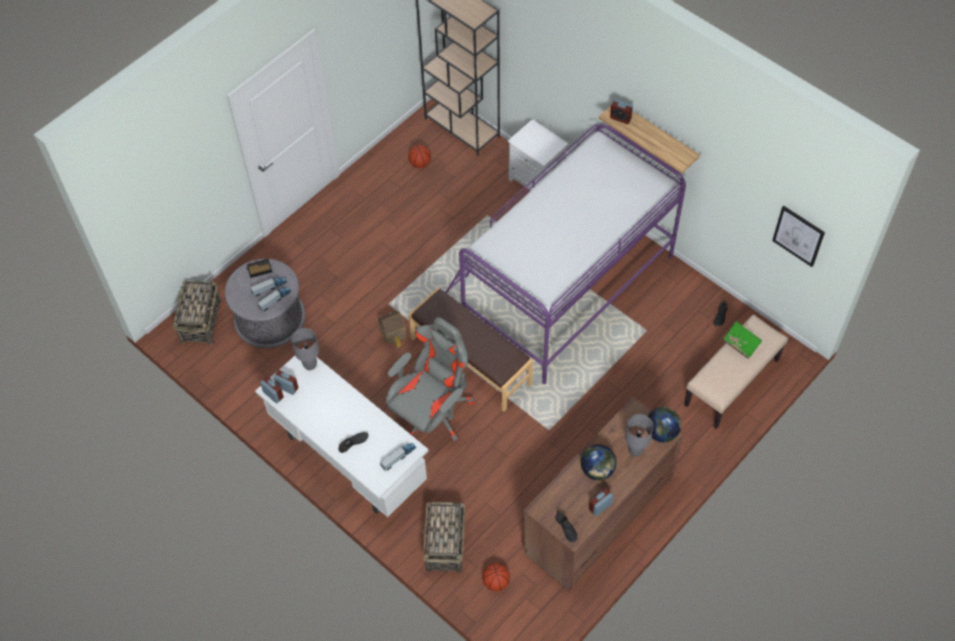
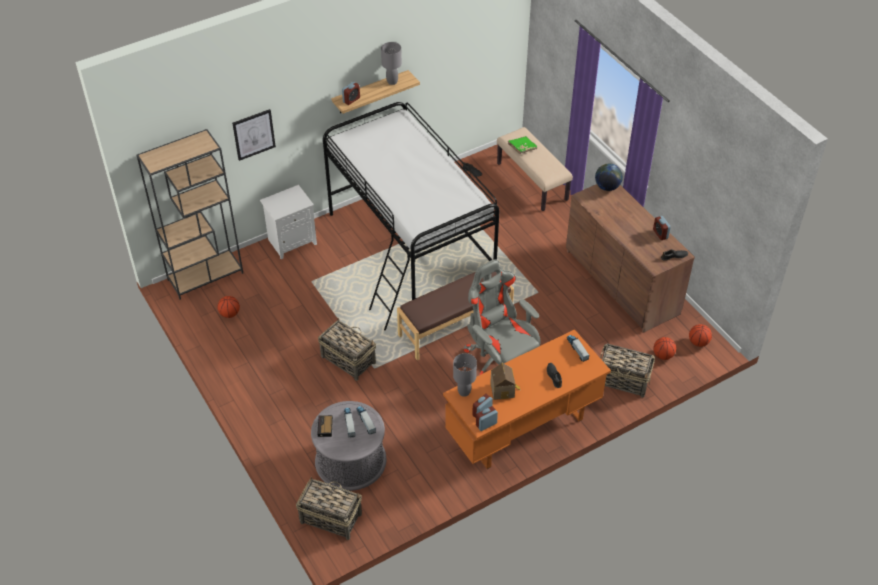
camera: 75 degrees left, 10 degrees down
white desk [255,348,428,517] -> orange desk [443,329,611,469]
toy house [378,311,406,348] -> toy house moved to [490,363,520,400]
purple bed [446,124,686,384] -> black bed [323,102,499,331]
globe [581,444,617,481] -> none
grey table lamp [625,414,654,457] -> grey table lamp moved to [381,42,402,85]
picture [772,205,825,267] -> picture moved to [232,109,276,161]
none -> basket [318,318,376,381]
none -> basketball [689,324,712,347]

